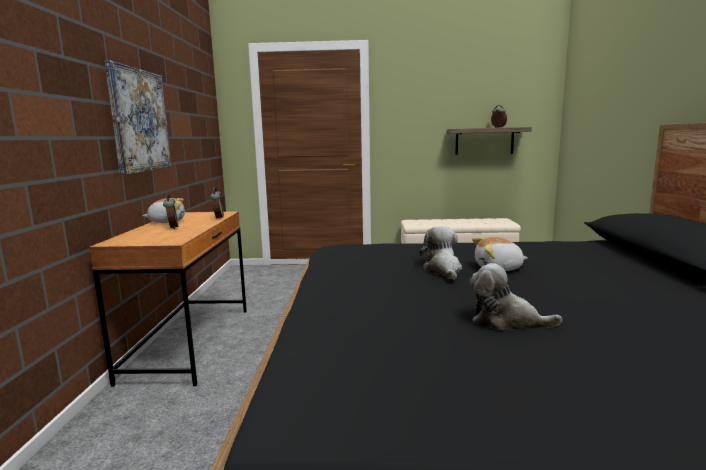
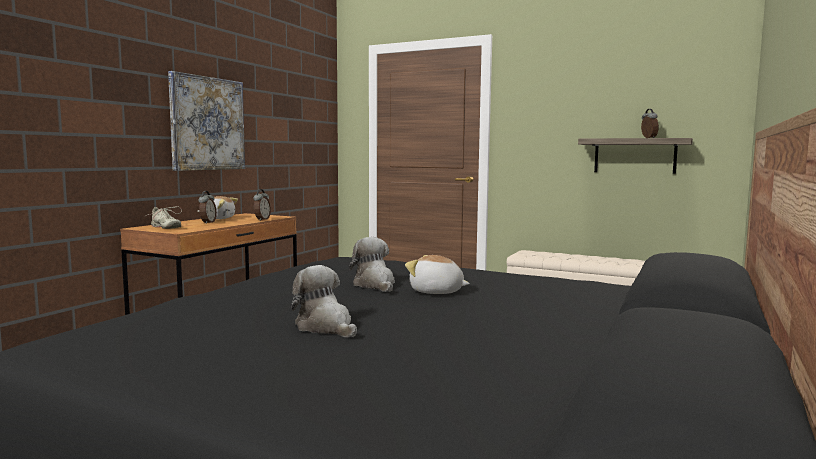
camera: 25 degrees right, 5 degrees down
plush toy [419,226,462,280] -> plush toy turned 45 degrees counterclockwise [349,237,395,292]
none -> beige shoe [146,206,182,229]

